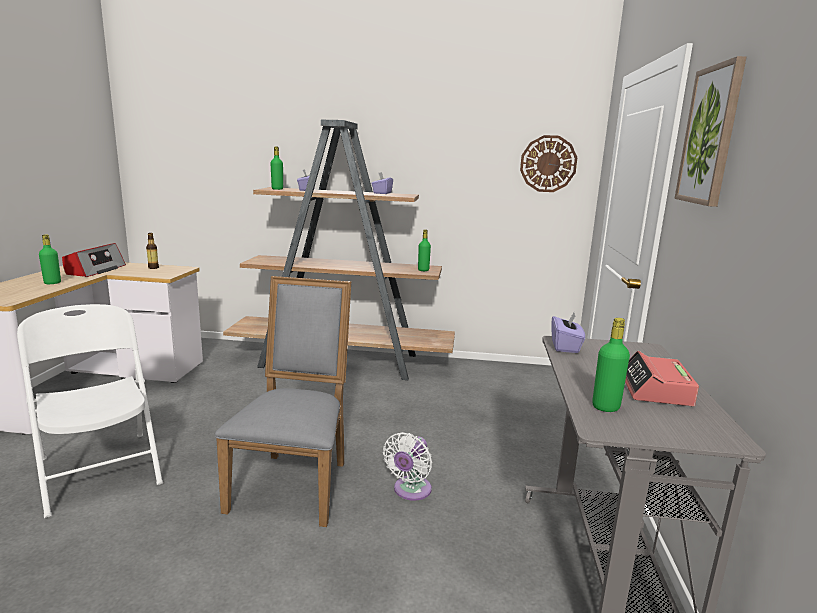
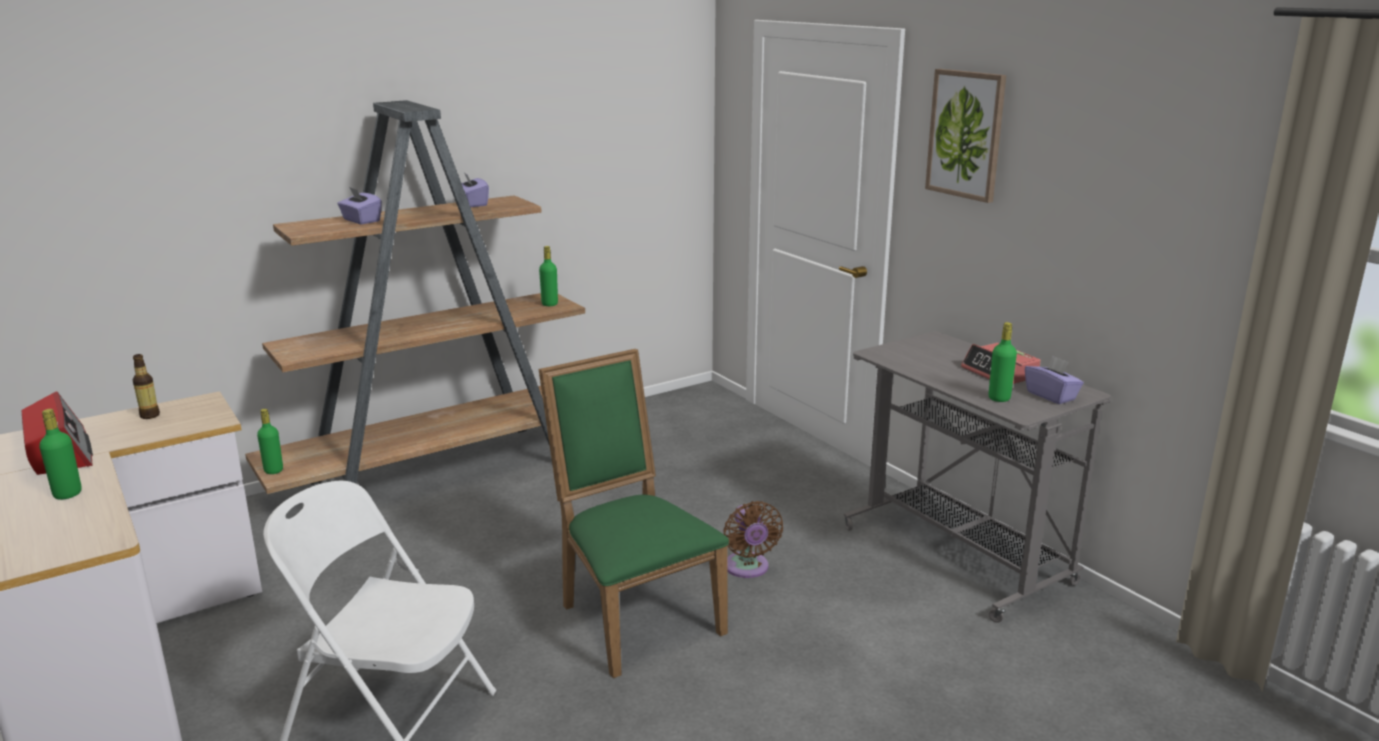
camera: 40 degrees left, 5 degrees up
grey chair [215,276,351,527] -> green chair [539,349,729,678]
green bottle [270,147,283,190] -> green bottle moved to [257,409,283,474]
white fan [383,432,432,501] -> brown fan [723,501,783,578]
wall clock [520,135,578,192] -> none
purple tissue box [551,312,585,353] -> purple tissue box moved to [1025,355,1084,404]

